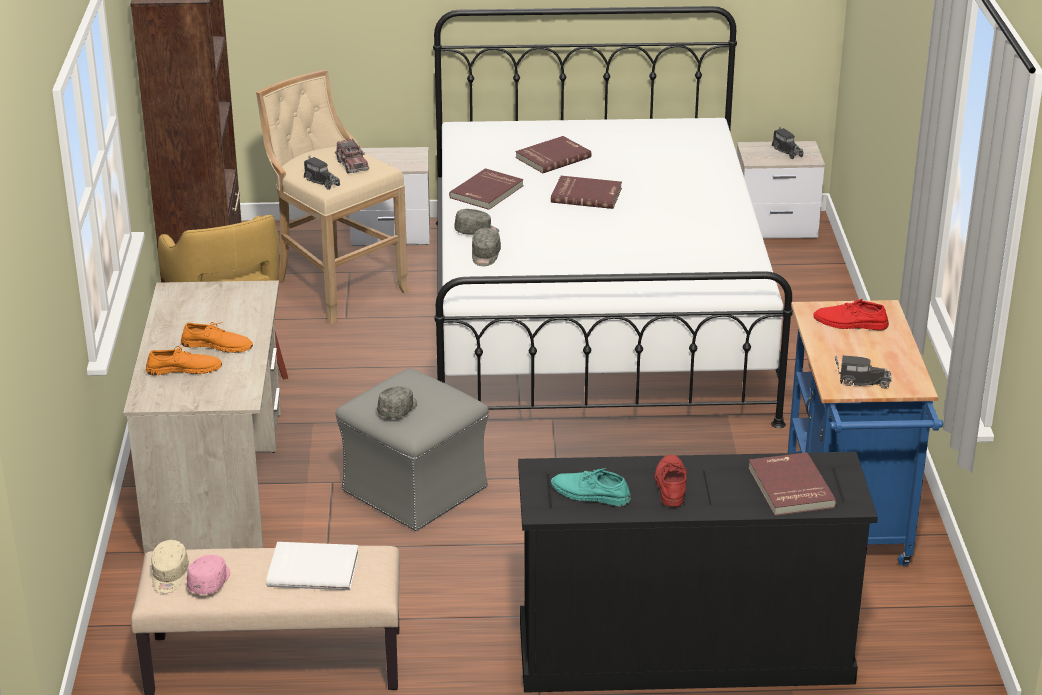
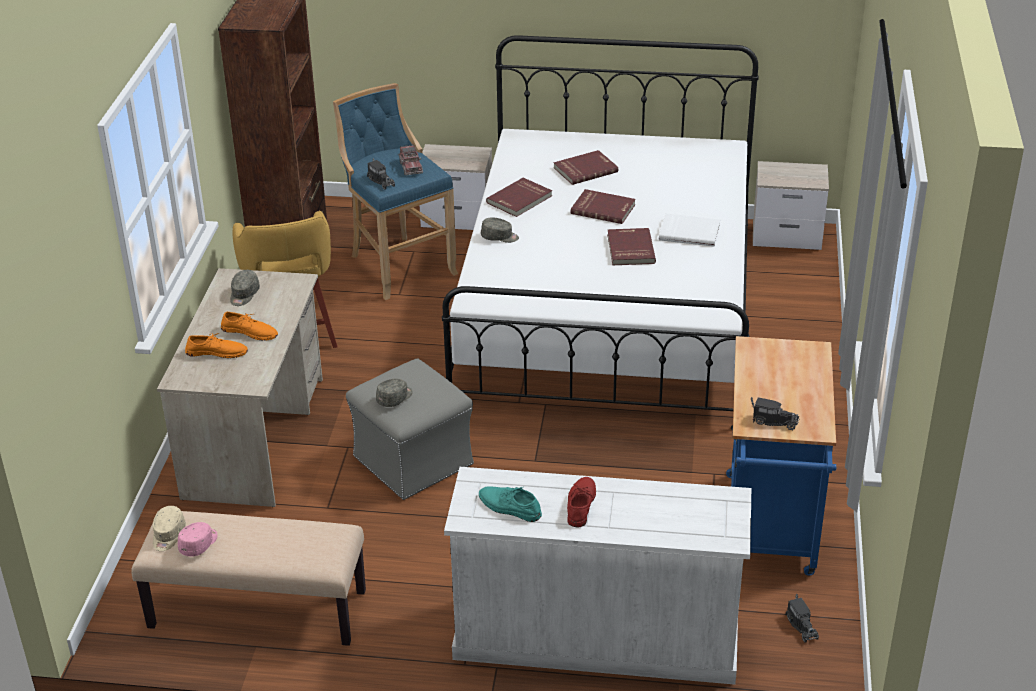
camera: 10 degrees right, 5 degrees up
beige stool [256,70,410,325] -> blue stool [333,83,458,300]
white book [266,542,359,590] -> white book moved to [659,214,720,247]
grey cap [472,228,501,266] -> grey cap moved to [230,270,260,306]
black dresser [518,452,878,693] -> white dresser [444,467,751,685]
red book [748,452,837,516] -> red book moved to [607,228,656,265]
toy truck [772,127,804,159] -> toy truck moved to [785,594,819,643]
red shoe [813,298,889,330] -> none

